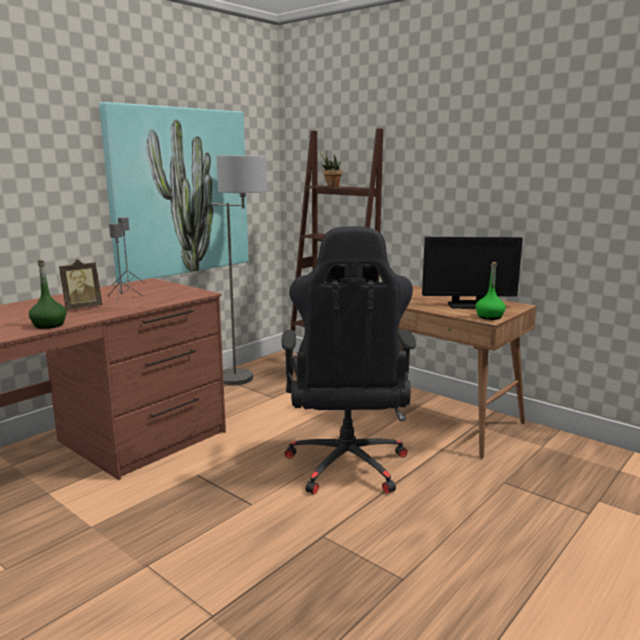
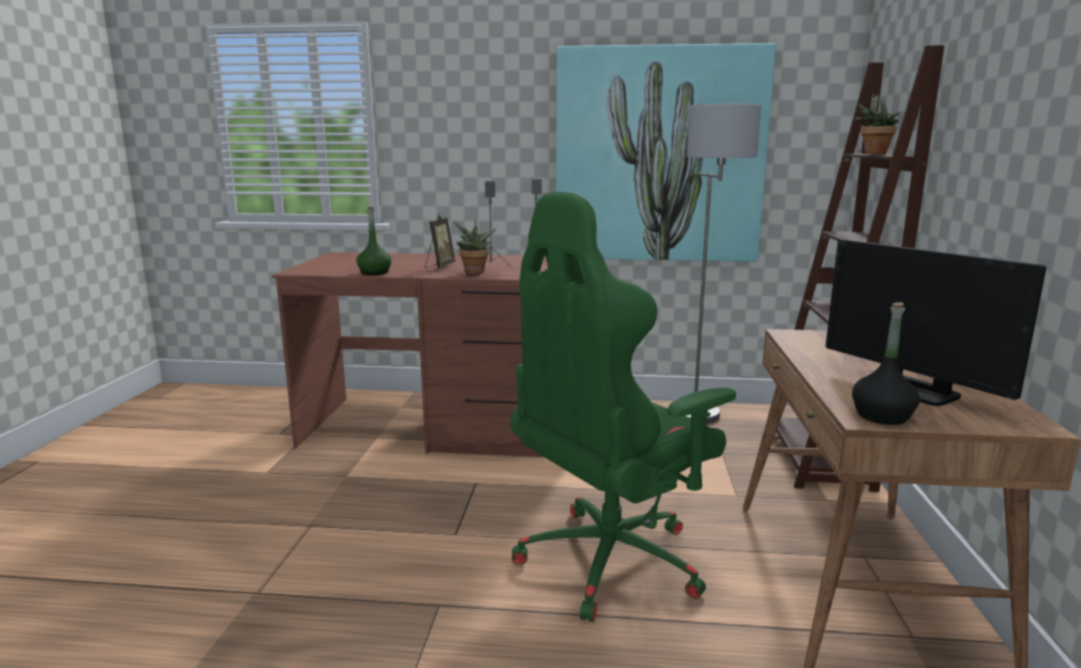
camera: 55 degrees right, 0 degrees up
picture frame [59,259,102,310] -> picture frame turned 90 degrees counterclockwise [425,215,455,268]
black office chair [282,226,416,494] -> green office chair [510,192,736,622]
green bottle [476,262,506,320] -> black bottle [852,302,920,425]
none -> potted plant [453,219,497,274]

